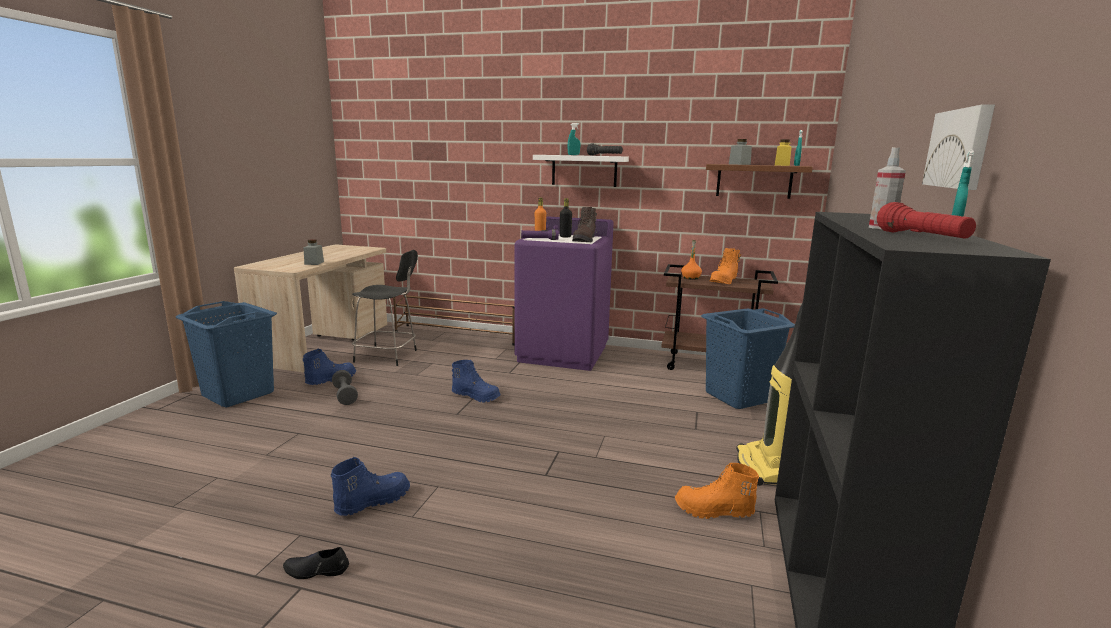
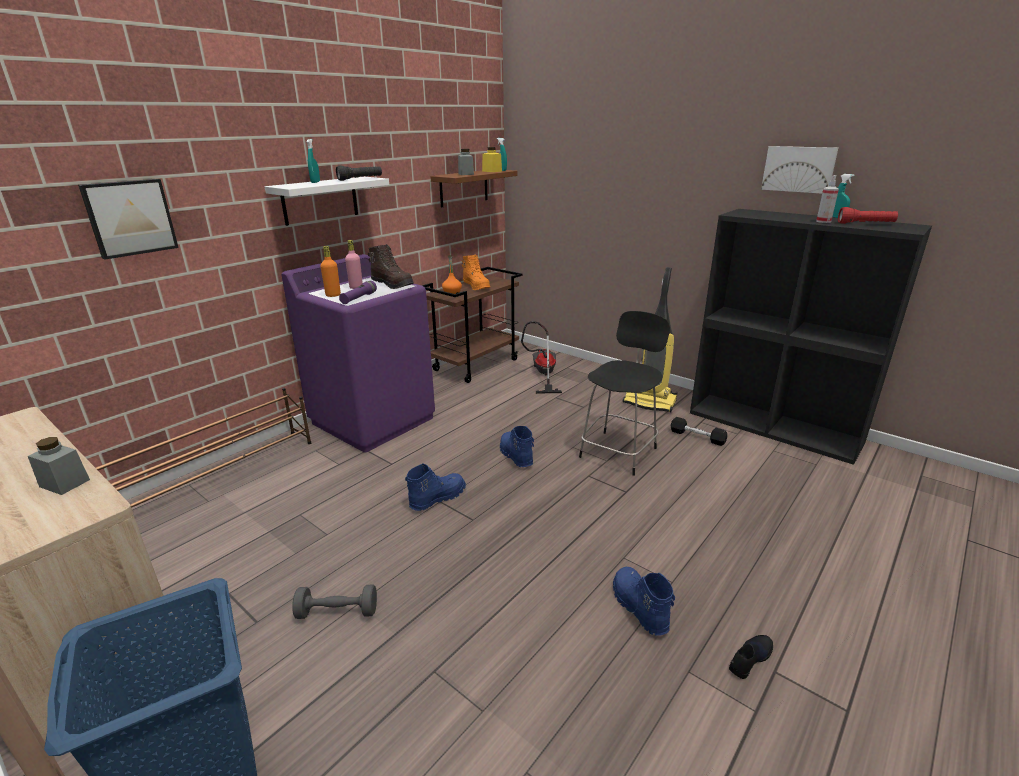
camera: 65 degrees left, 10 degrees up
black shoe [283,547,349,579] -> black shoe turned 150 degrees counterclockwise [729,635,773,679]
blue boot [303,349,356,385] -> blue boot moved to [500,426,534,467]
black chair [352,250,418,366] -> black chair moved to [579,311,670,476]
black bottle [560,198,572,237] -> pink bottle [345,240,363,289]
orange boot [675,463,759,519] -> black dumbbell [671,417,727,446]
blue laundry basket [701,308,795,409] -> vacuum cleaner [521,321,562,394]
none -> picture [78,179,179,260]

